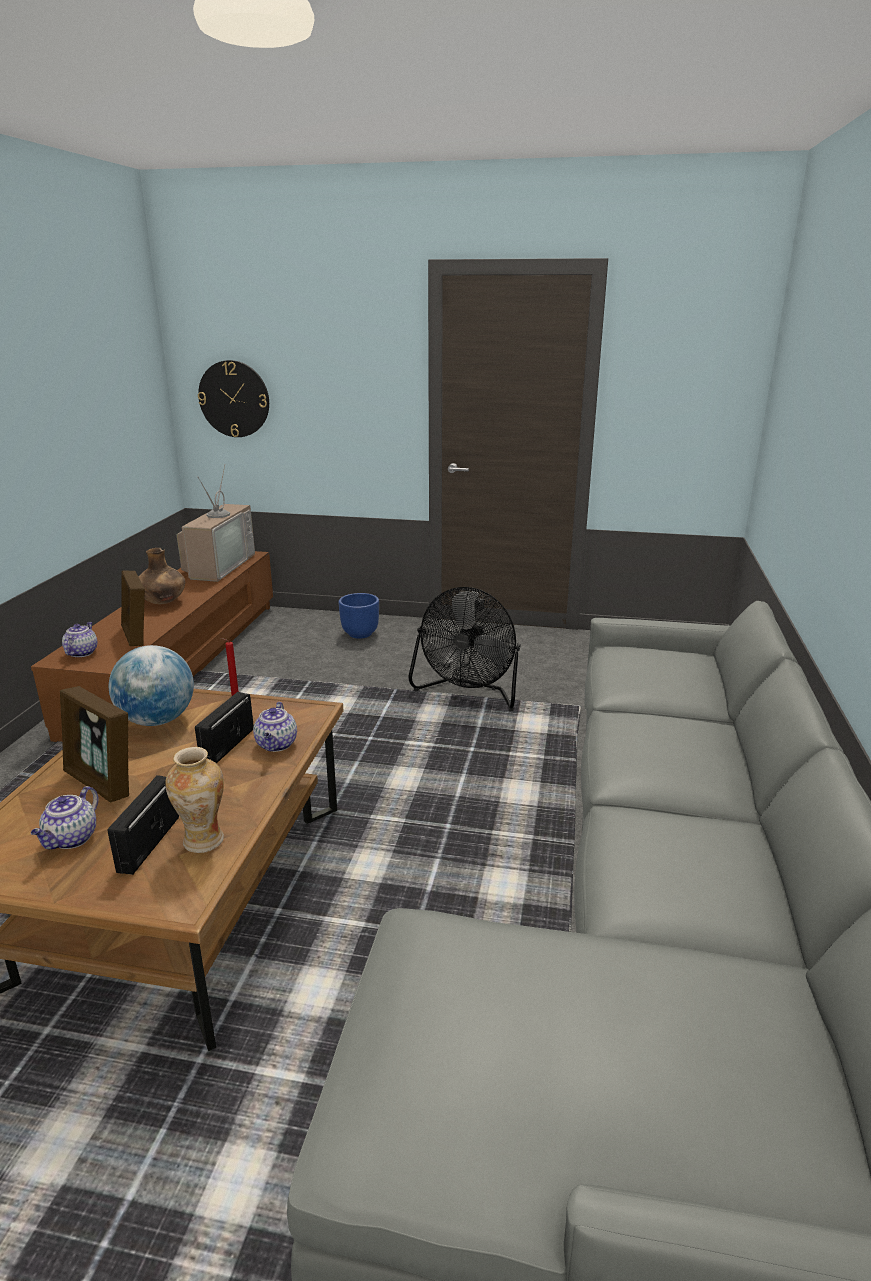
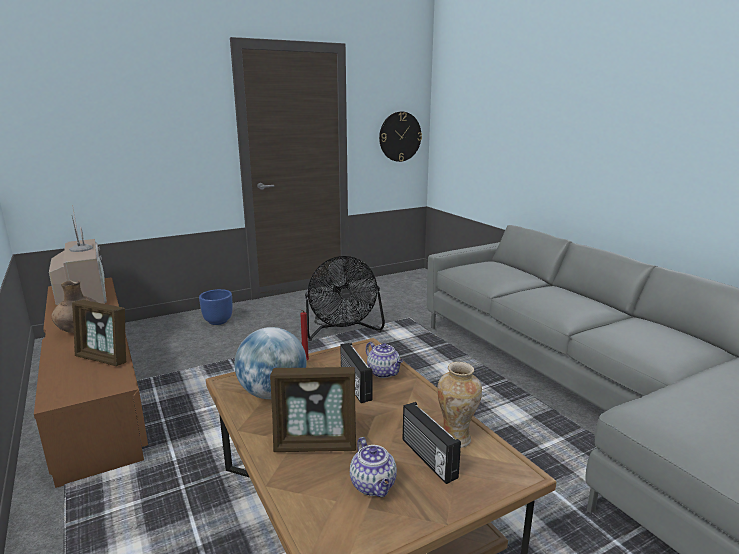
camera: 40 degrees left, 5 degrees down
teapot [62,622,97,657] -> none
wall clock [198,360,269,437] -> wall clock moved to [379,112,422,162]

